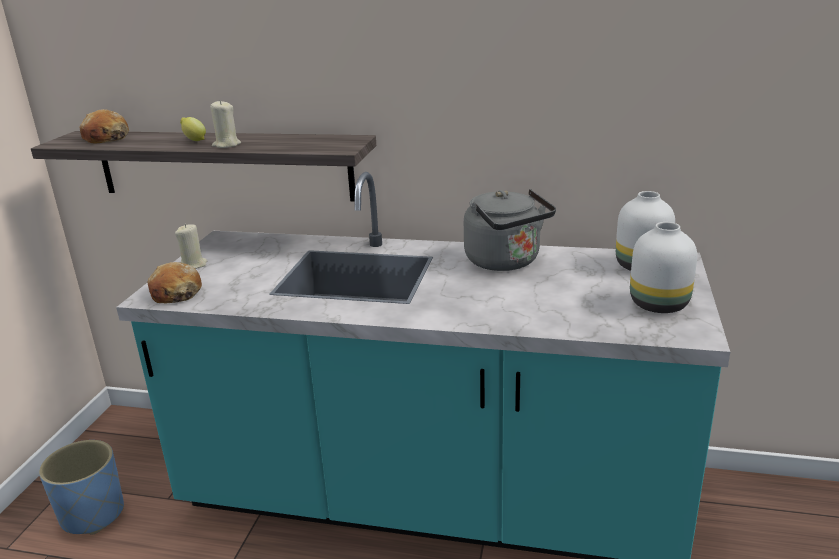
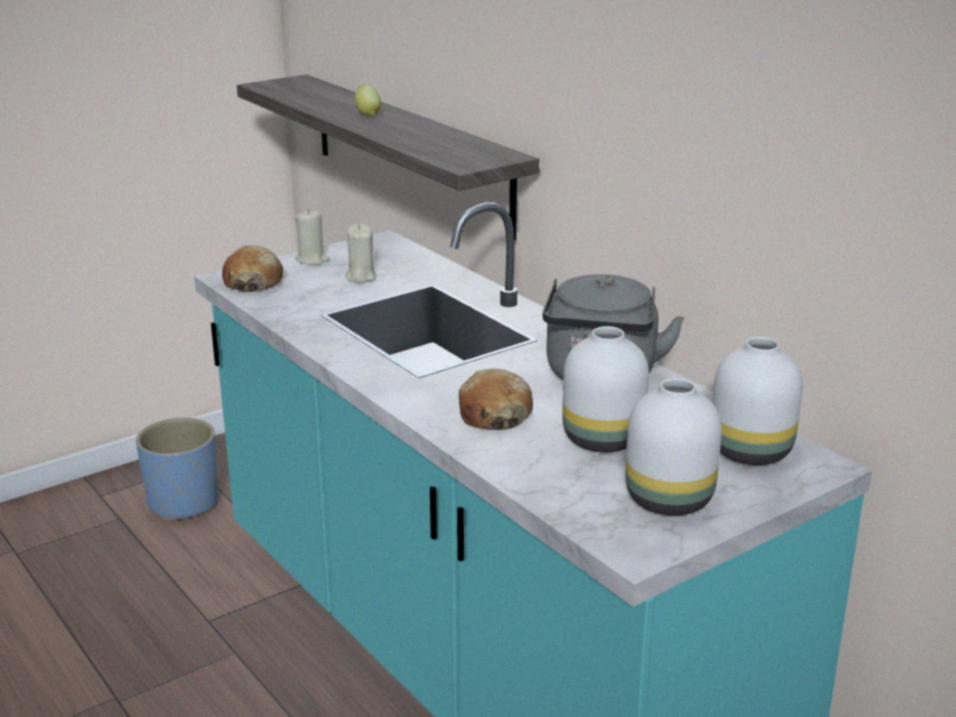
camera: 40 degrees right, 0 degrees up
bread [80,109,129,144] -> bread moved to [459,369,533,430]
beige candle [210,100,241,148] -> beige candle moved to [345,224,377,283]
none -> white vase [562,326,649,452]

